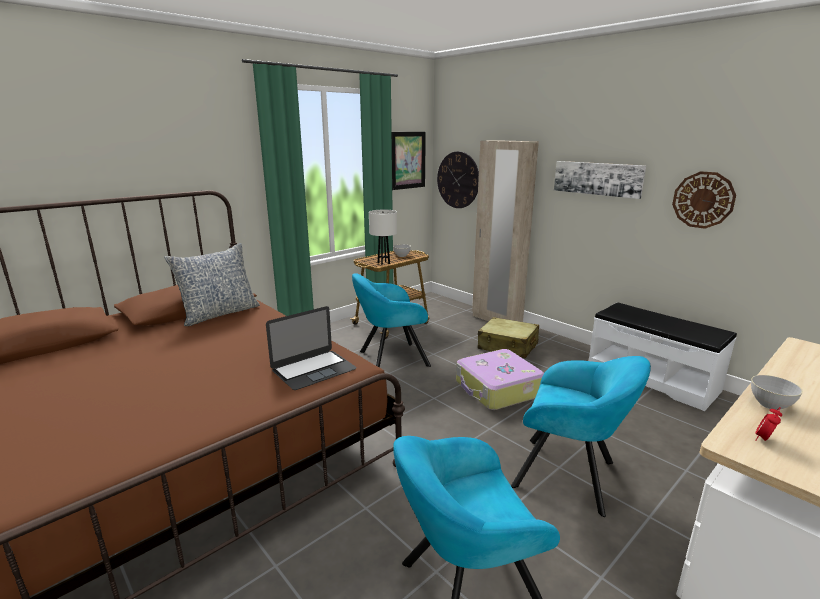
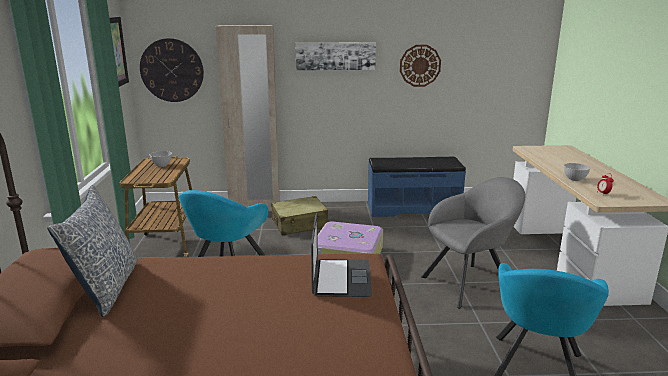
camera: 50 degrees left, 0 degrees up
white table lamp [369,210,397,265] -> none
turquoise armchair [511,356,651,517] -> grey armchair [421,177,525,309]
white bench [589,302,737,411] -> blue bench [368,156,466,217]

